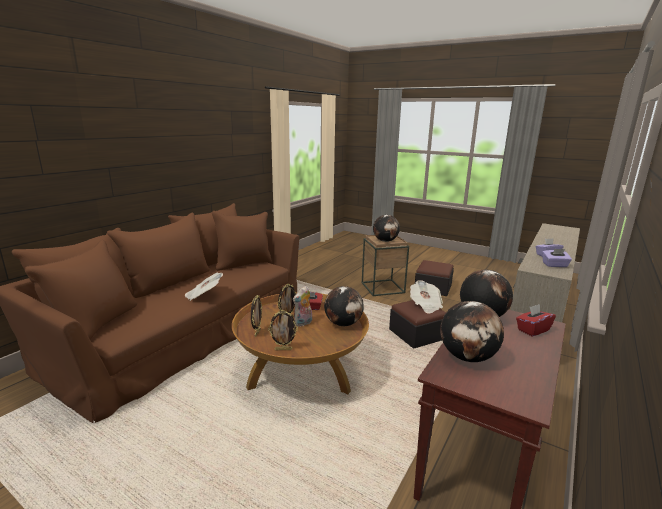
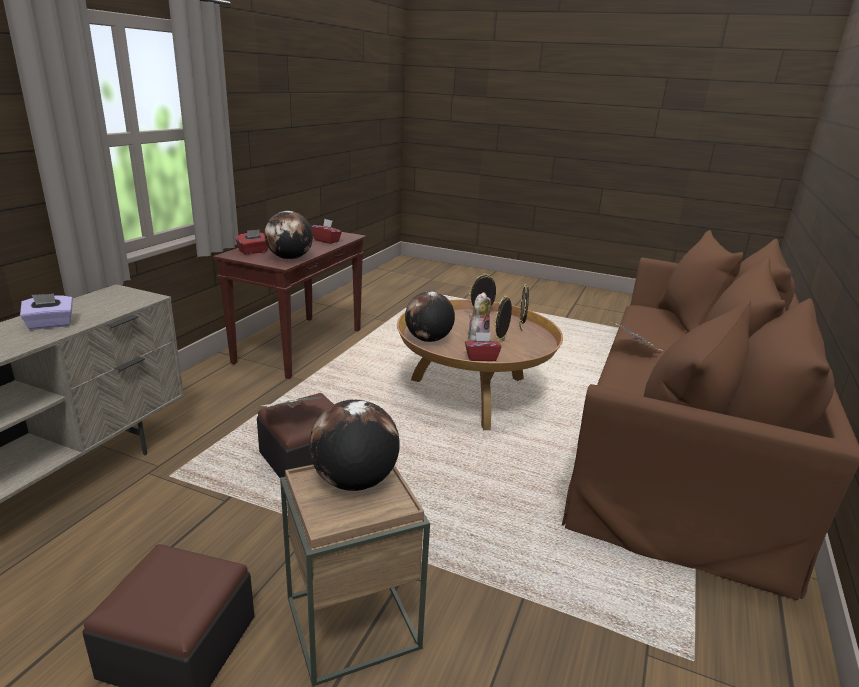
camera: 170 degrees right, 5 degrees up
globe [440,301,504,362] -> red tissue box [311,219,342,244]
purple tissue box [542,248,572,267] -> none

